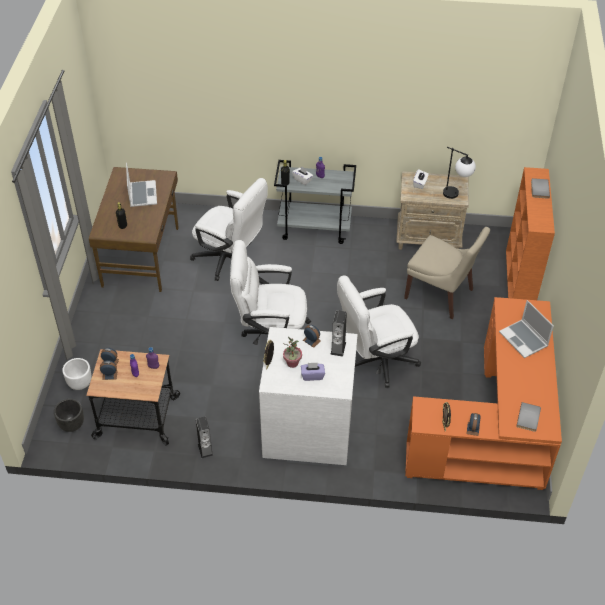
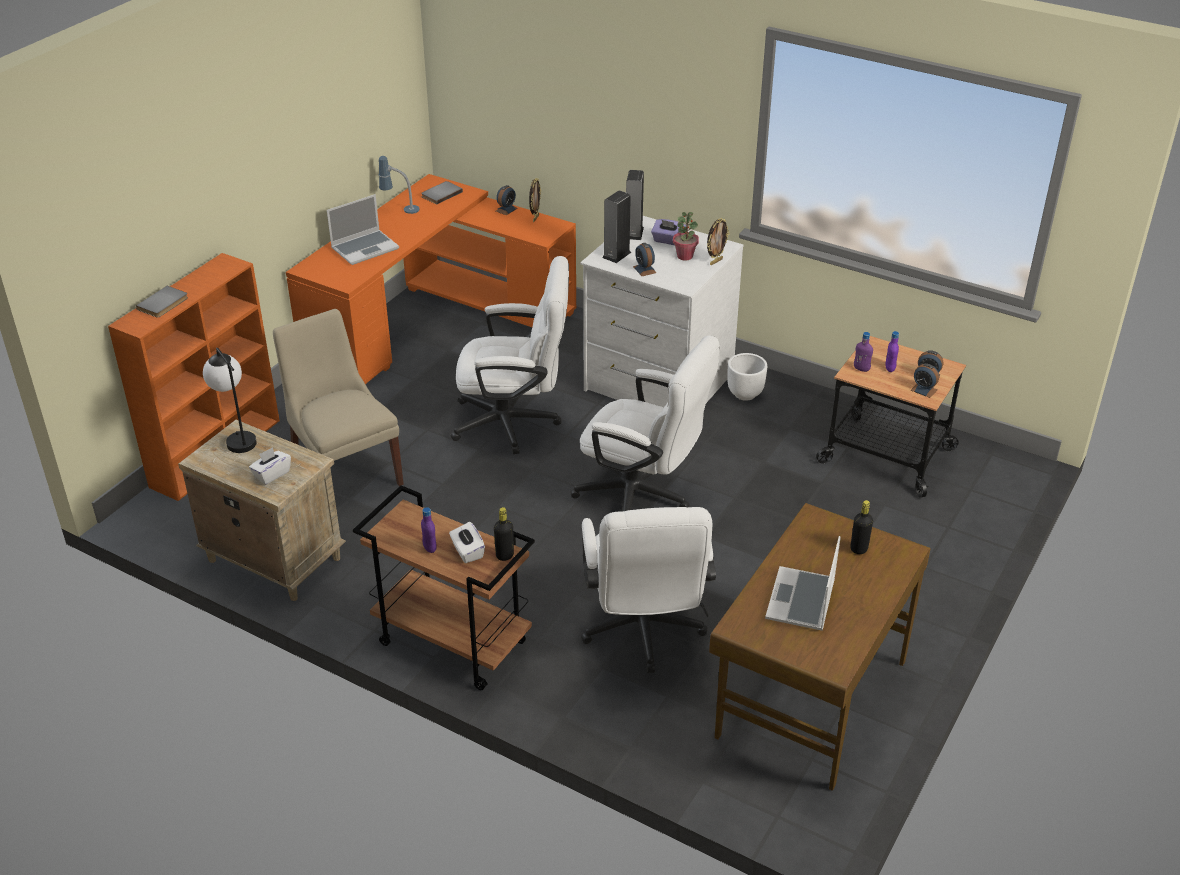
camera: 155 degrees left, 10 degrees down
black planter [54,399,84,432] -> none
white planter [62,358,92,390] -> white planter moved to [728,353,767,401]
white office chair [190,178,268,281] -> white office chair turned 150 degrees counterclockwise [581,507,716,673]
speaker [196,417,214,458] -> speaker moved to [626,170,644,240]
grey cart [274,160,356,244] -> brown cart [353,486,535,690]
laptop [499,300,554,358] -> laptop turned 60 degrees clockwise [327,194,399,265]
none -> table lamp [378,156,420,214]

